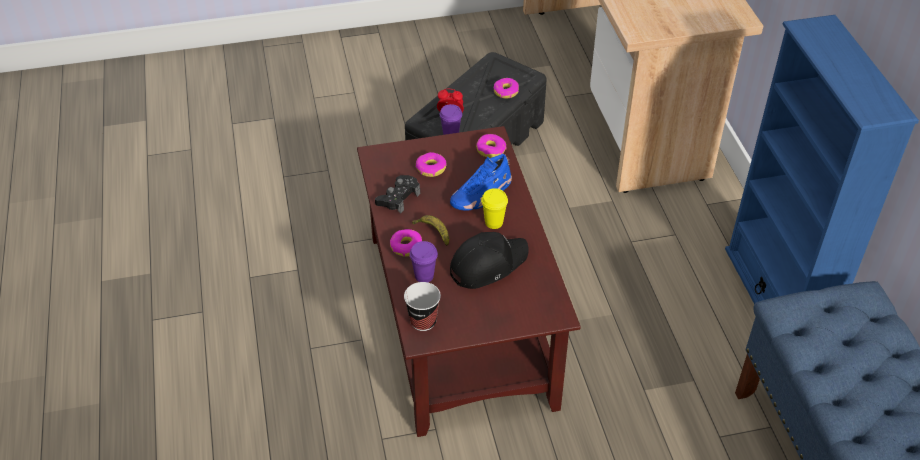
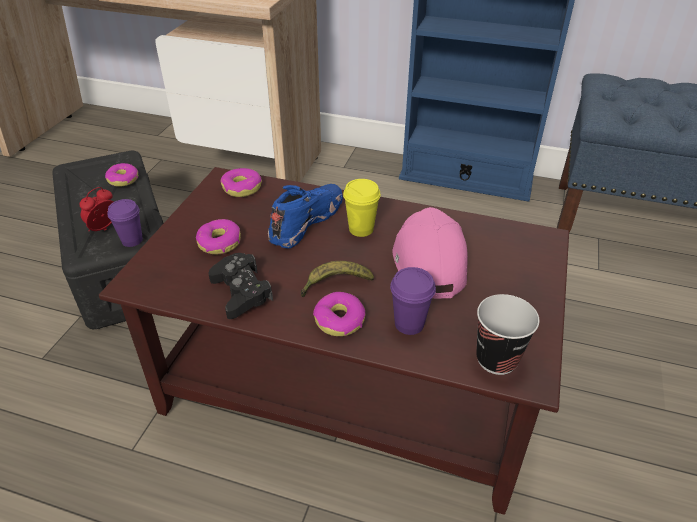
camera: 60 degrees left, 5 degrees down
blue shoe [450,154,512,211] -> blue shoe turned 135 degrees counterclockwise [268,184,343,249]
black cap [450,232,528,289] -> pink cap [393,207,468,299]

